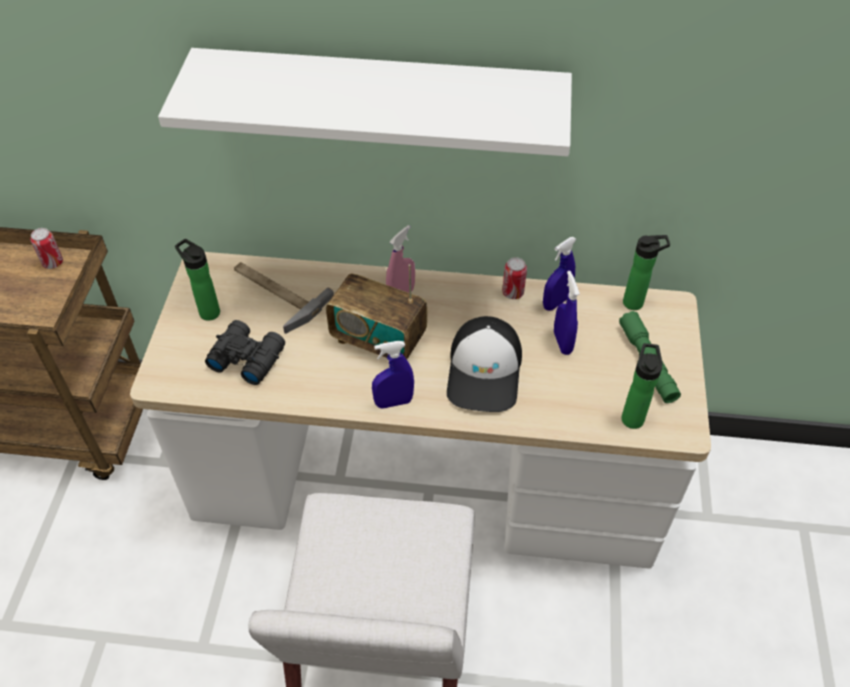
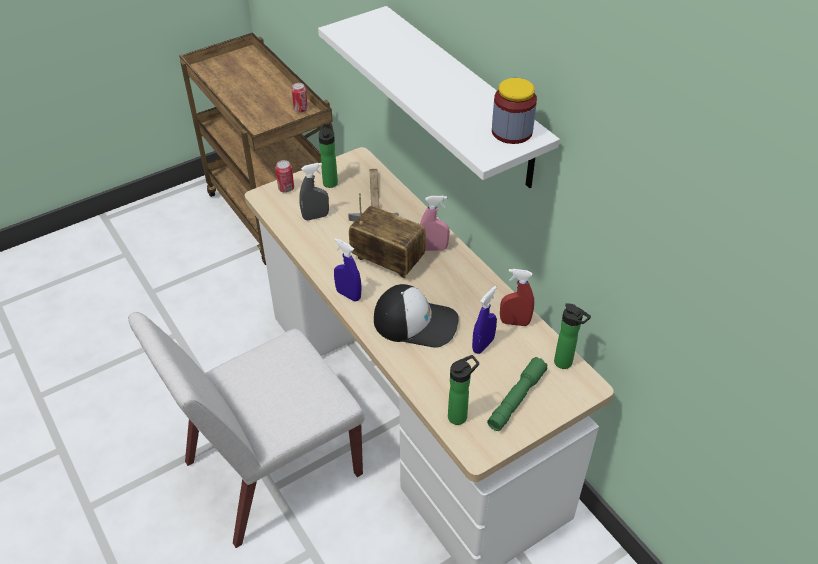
camera: 50 degrees right, 5 degrees down
black binoculars [205,320,285,385] -> grey spray bottle [299,163,329,220]
radio [326,264,427,359] -> radio turned 135 degrees clockwise [349,192,426,278]
cap [447,316,522,412] -> cap turned 135 degrees counterclockwise [374,284,459,348]
can [502,257,527,299] -> can moved to [275,160,294,193]
blue spray bottle [543,237,577,311] -> red spray bottle [500,269,534,326]
none -> jar [492,78,537,144]

